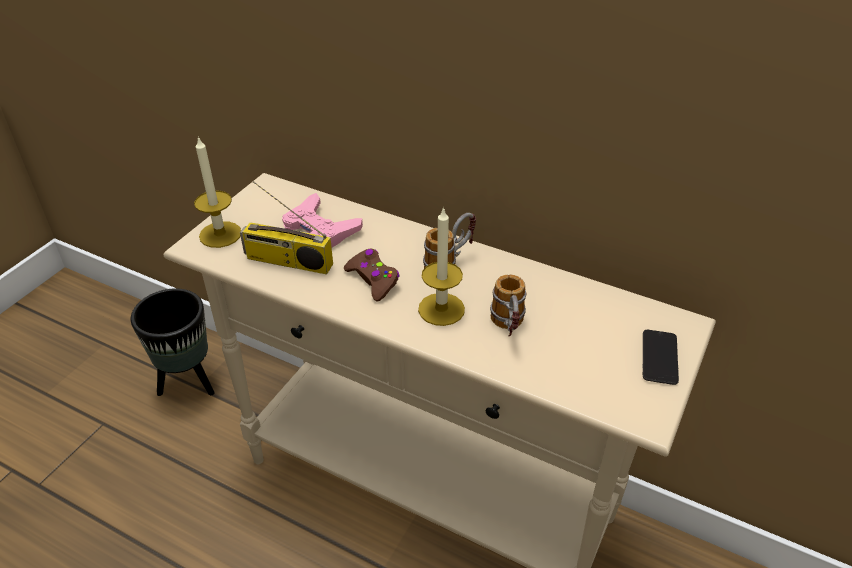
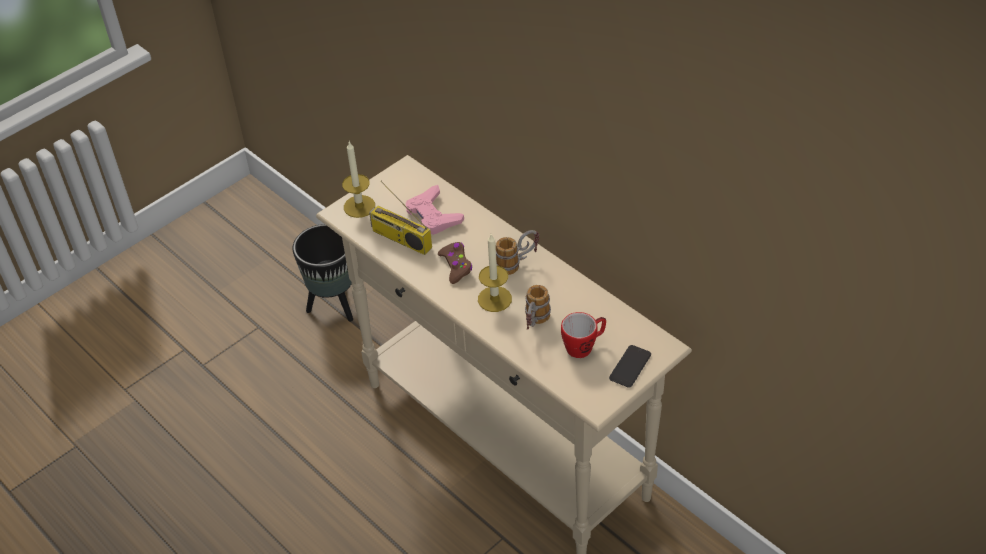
camera: 20 degrees right, 5 degrees up
none -> mug [561,312,606,358]

